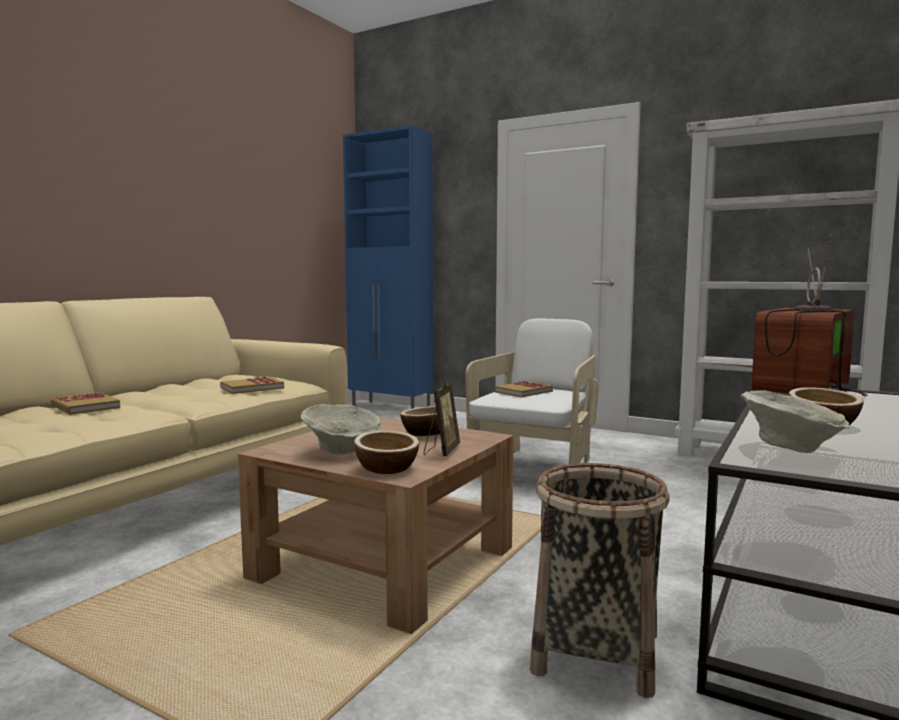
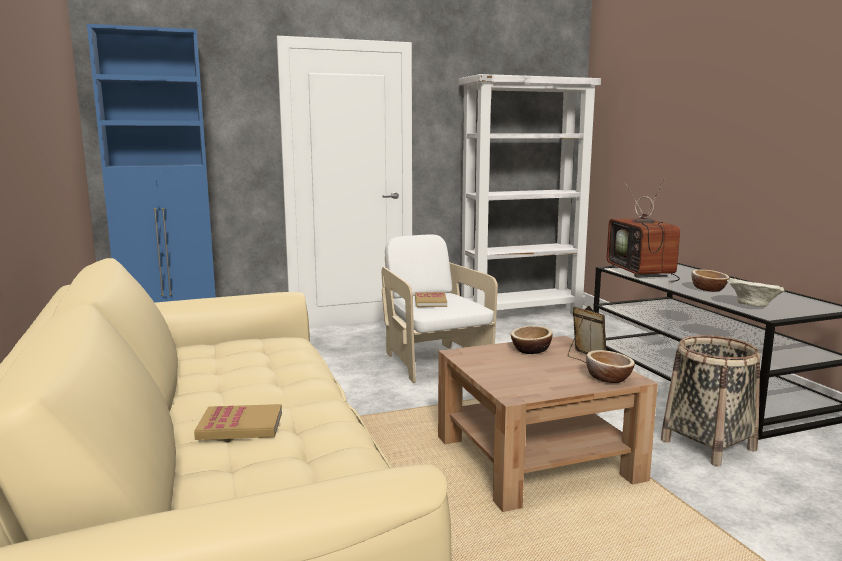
camera: 50 degrees left, 5 degrees up
book [220,377,284,394] -> none
beige bowl [300,404,382,455] -> none

